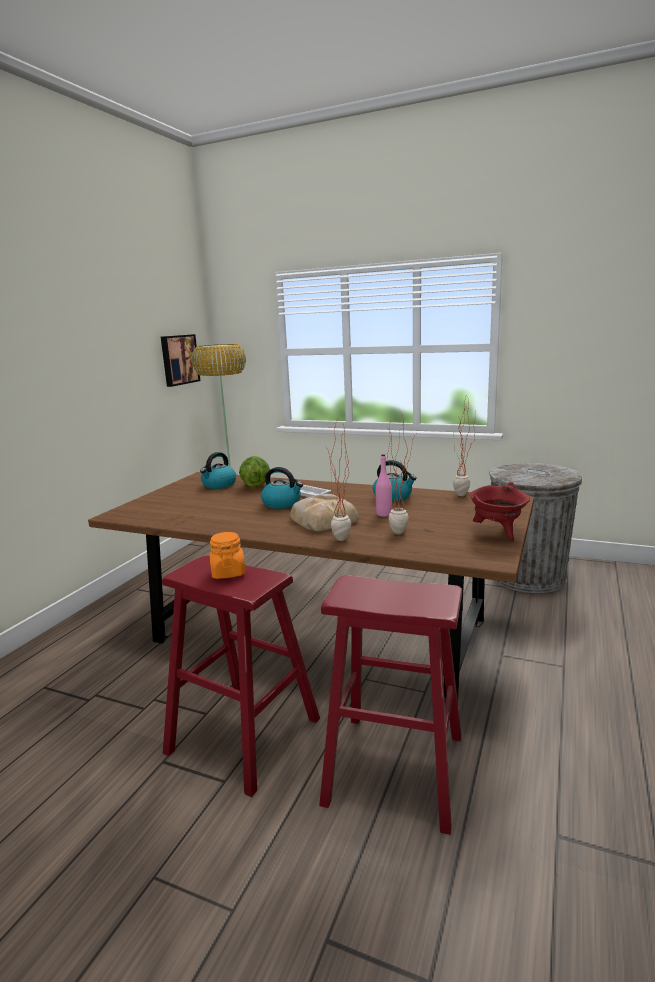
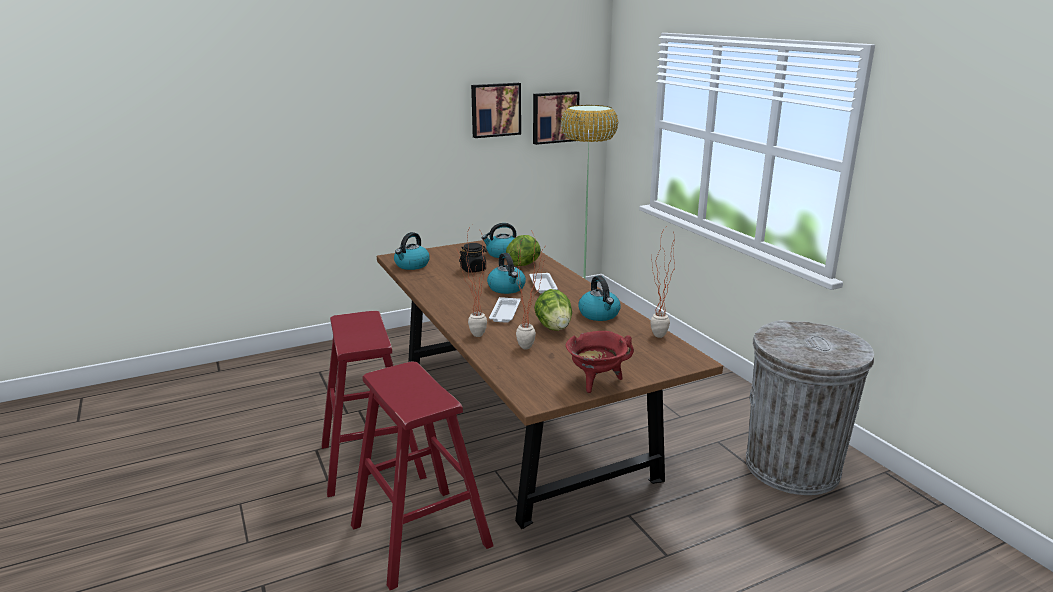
camera: 40 degrees right, 5 degrees up
orange jar [209,532,245,579] -> none
bread [290,494,359,532] -> white tray [489,297,521,323]
pink bottle [376,454,392,517] -> lettuce [534,289,572,331]
none -> kettle [394,232,430,270]
none -> black jar [459,243,487,273]
none -> picture [471,83,521,138]

